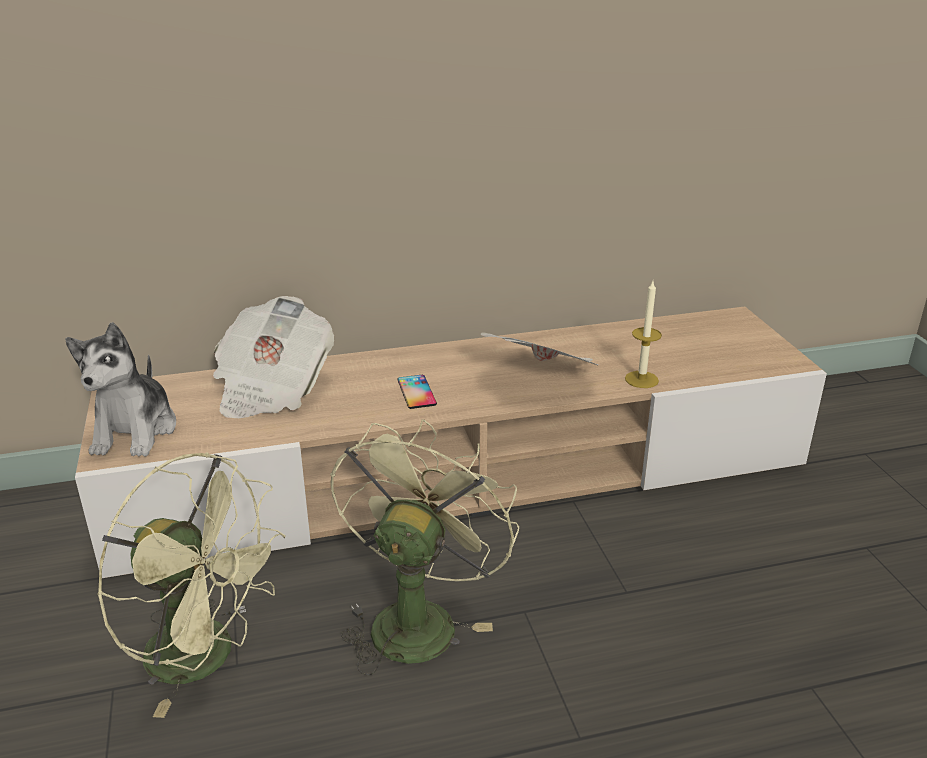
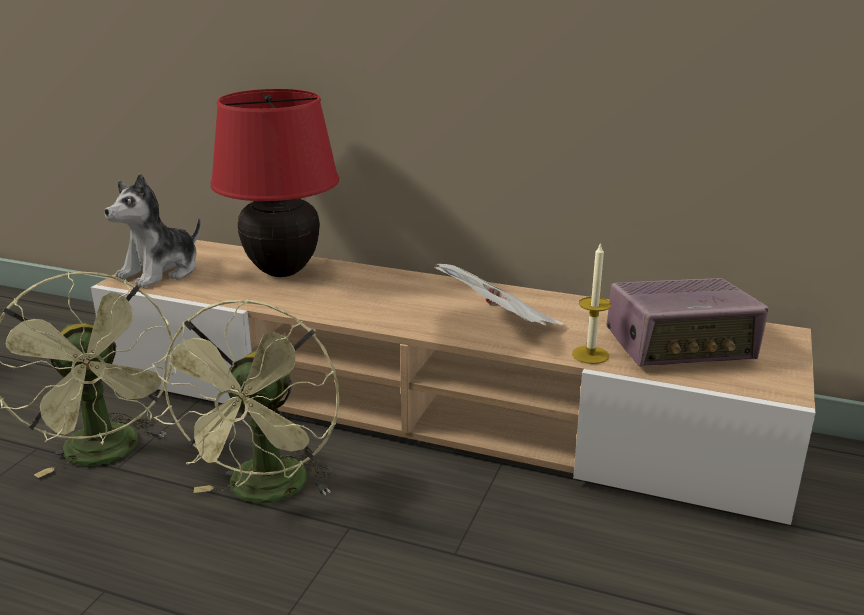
camera: 35 degrees right, 5 degrees down
newspaper [213,296,334,418] -> red table lamp [210,89,339,277]
green fan [330,419,519,676] -> green fan turned 135 degrees clockwise [152,299,339,503]
phone [397,375,437,409] -> none
none -> radio [607,278,769,367]

